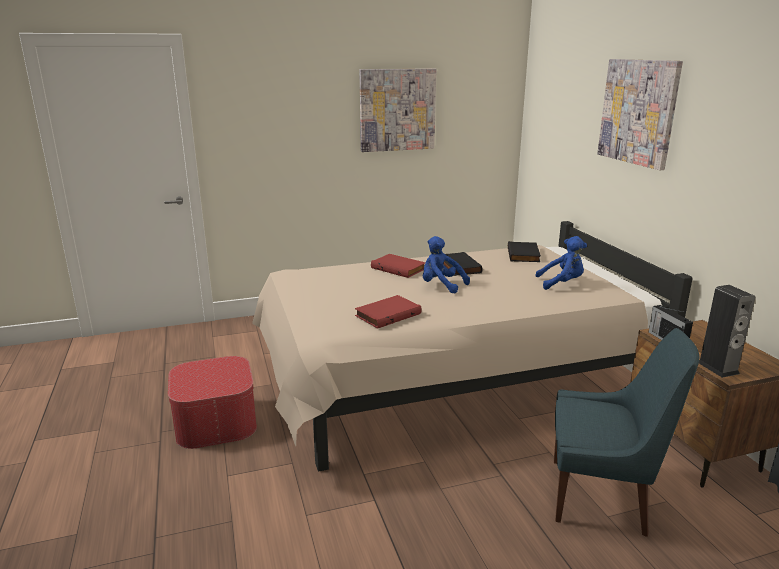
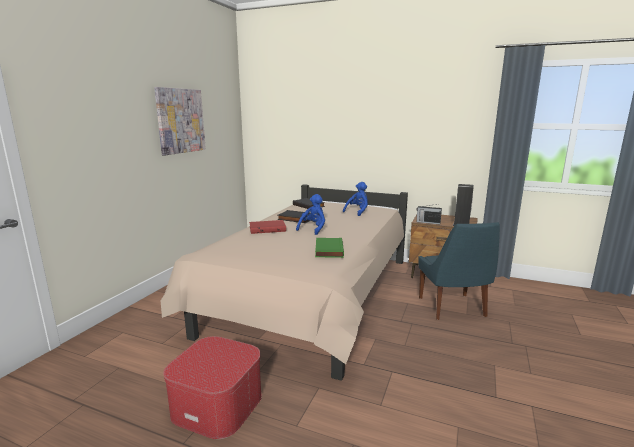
camera: 50 degrees left, 5 degrees down
red book [355,295,421,329] -> green book [315,238,344,258]
blue plush toy [423,236,470,293] -> blue plush toy turned 135 degrees clockwise [296,194,325,235]
blue chair [554,328,699,537] -> blue chair turned 120 degrees clockwise [418,222,500,320]
picture [597,59,683,170] -> none

